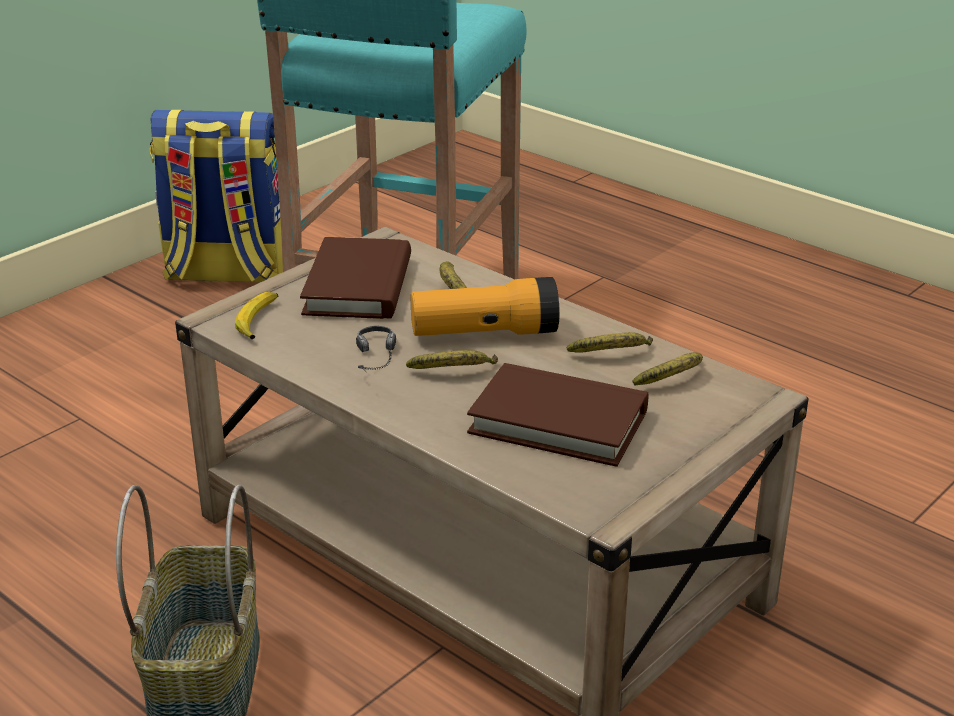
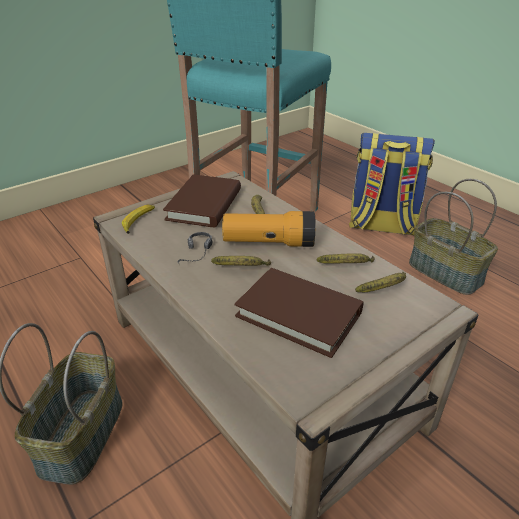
camera: 10 degrees right, 5 degrees up
backpack [150,110,283,282] -> backpack moved to [349,133,435,235]
none -> basket [409,179,498,295]

